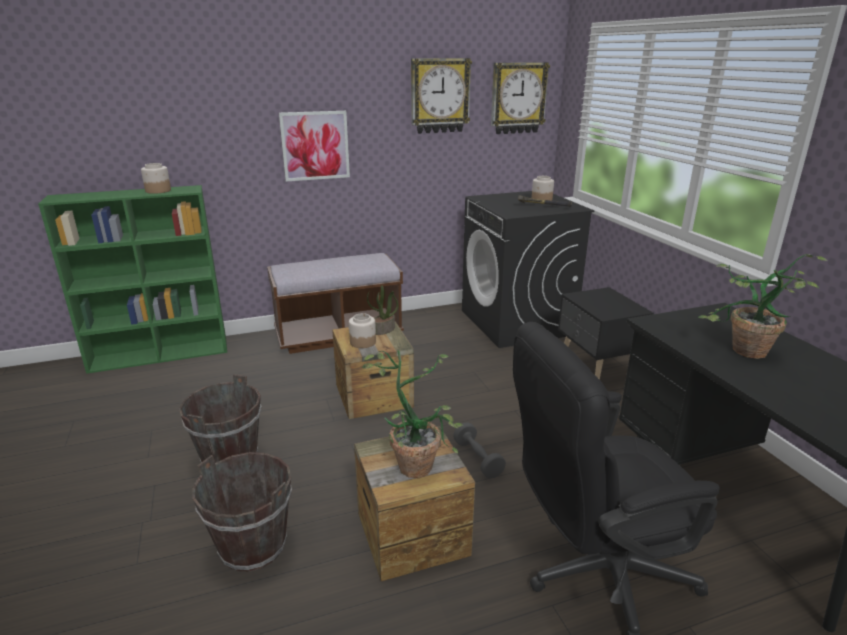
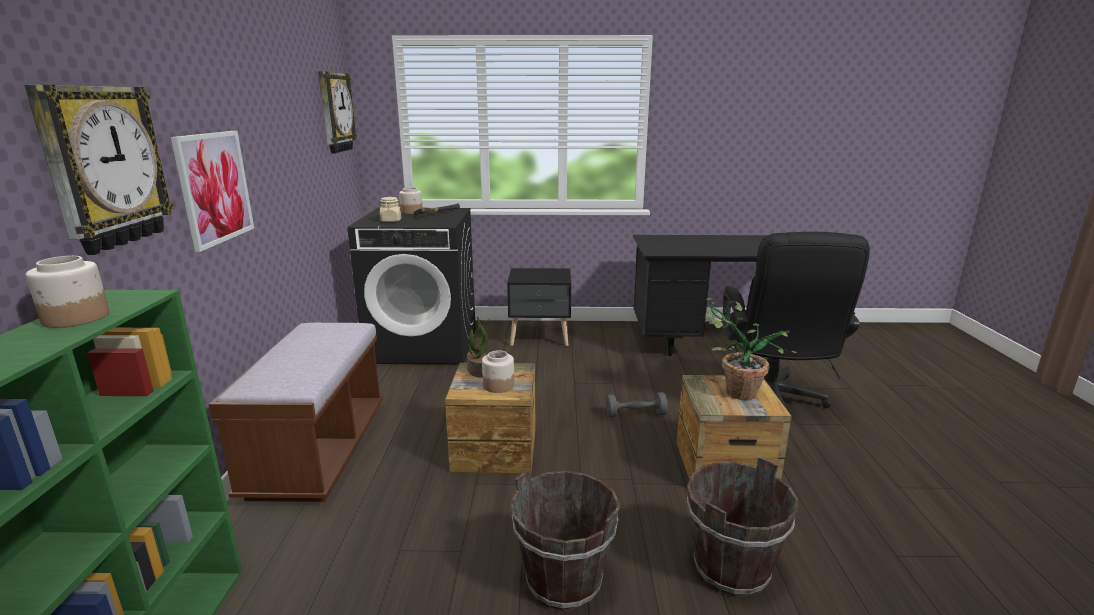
camera: 70 degrees left, 5 degrees down
wall clock [411,58,472,134] -> wall clock moved to [24,85,174,255]
potted plant [698,254,827,359] -> none
none -> beige jar [380,197,401,222]

